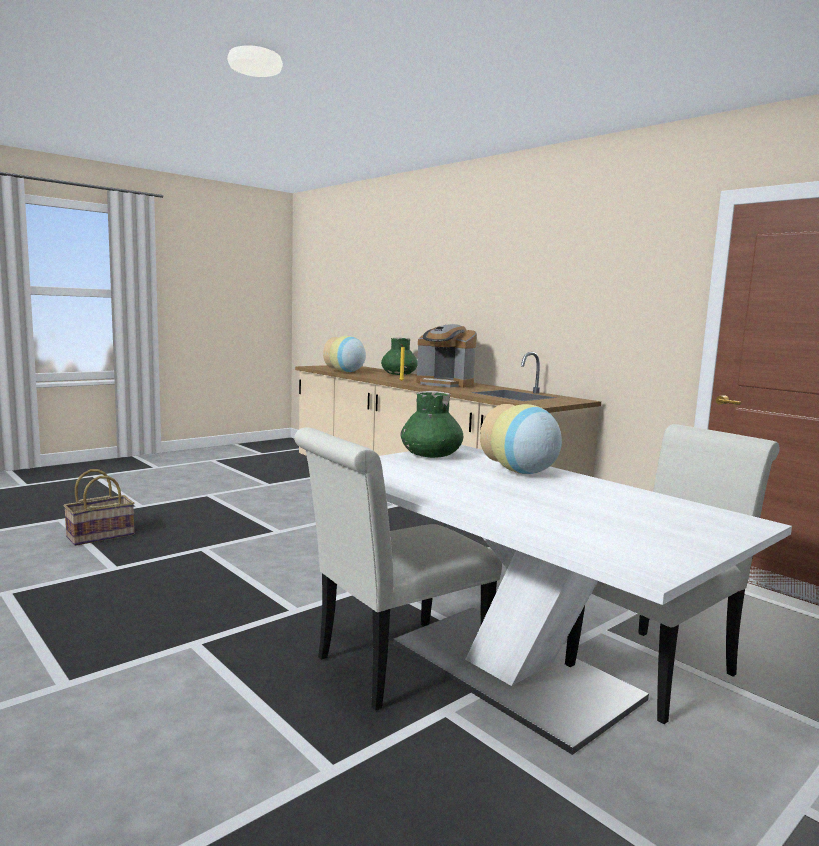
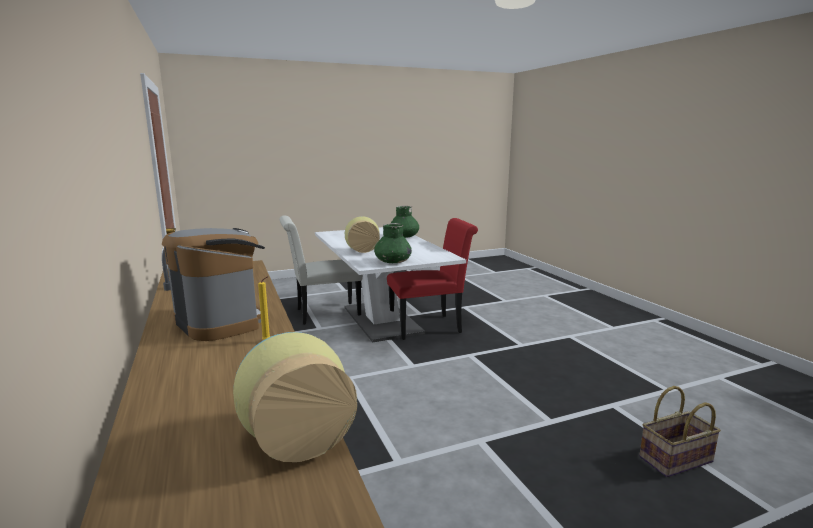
camera: 160 degrees left, 5 degrees up
white chair [294,427,502,710] -> red chair [387,218,478,340]
green vase [381,338,418,375] -> green vase moved to [390,205,419,238]

